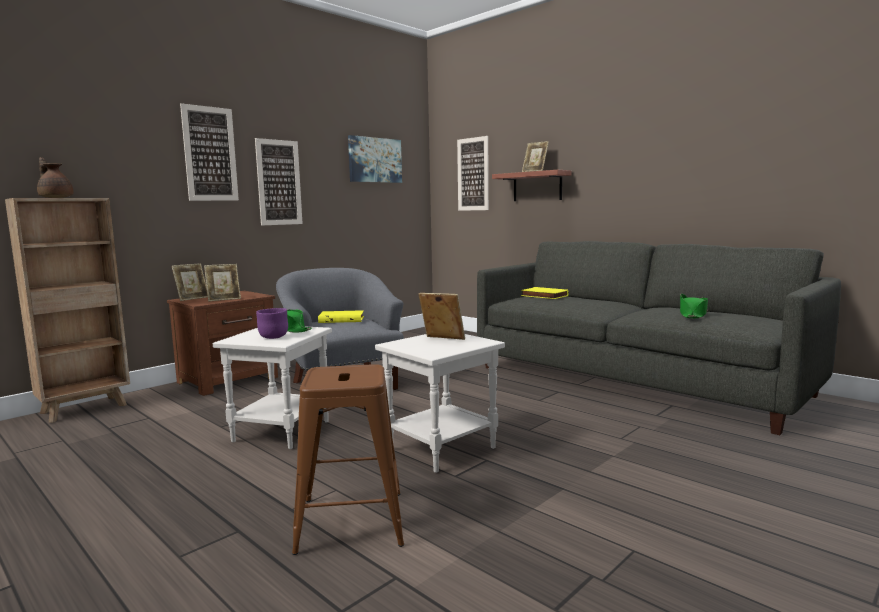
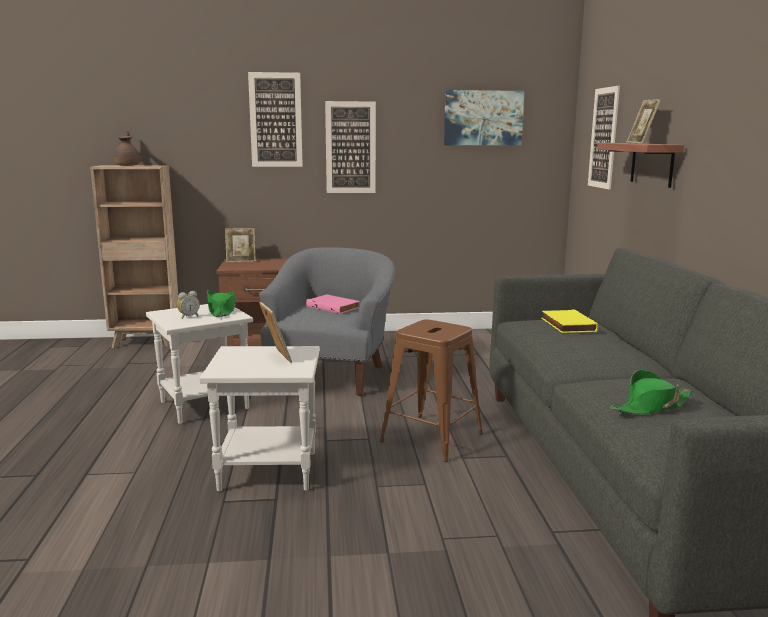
camera: 40 degrees right, 5 degrees up
picture frame [204,264,241,302] -> none
purple bowl [256,308,288,339] -> alarm clock [177,291,200,319]
brown stool [292,364,404,555] -> brown stool moved to [380,319,483,462]
yellow book [318,310,364,323] -> pink book [306,294,360,314]

